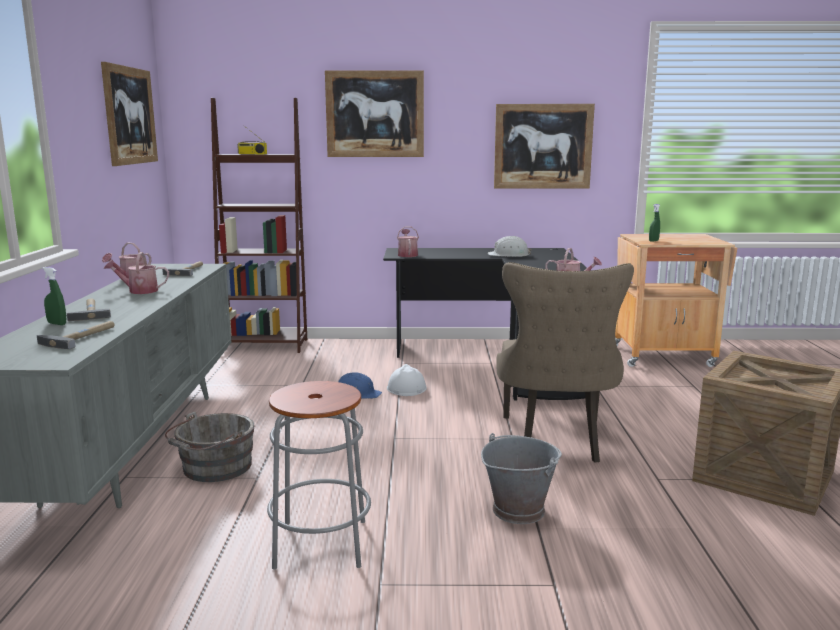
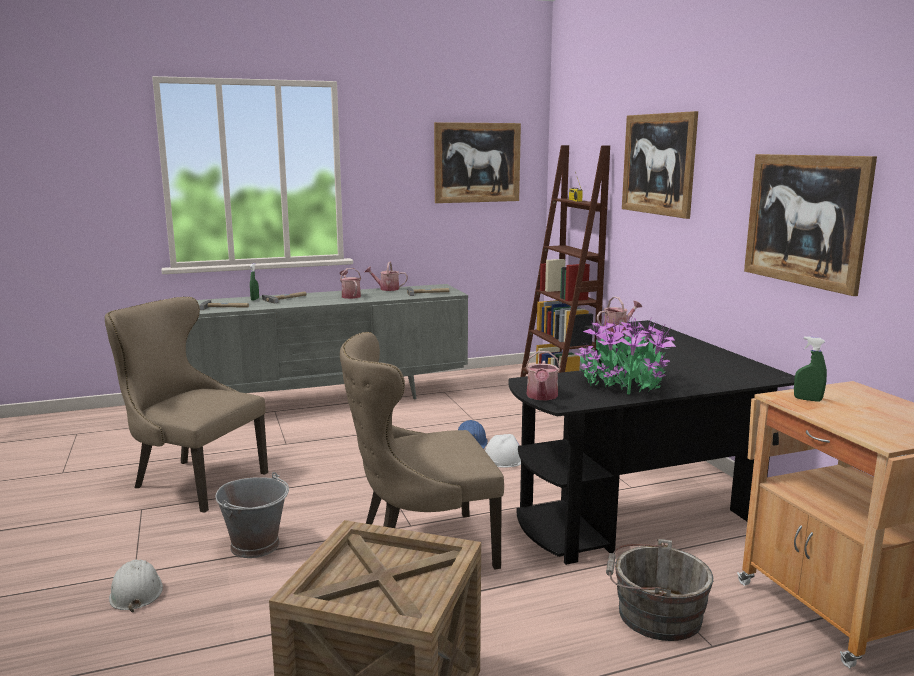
camera: 70 degrees right, 0 degrees up
grey bucket [165,412,255,482] -> grey bucket moved to [606,539,713,641]
grey stool [267,381,371,569] -> beige chair [105,297,268,513]
white hard hat [488,236,532,257] -> white hard hat moved to [109,560,163,612]
none -> potted plant [575,314,676,395]

